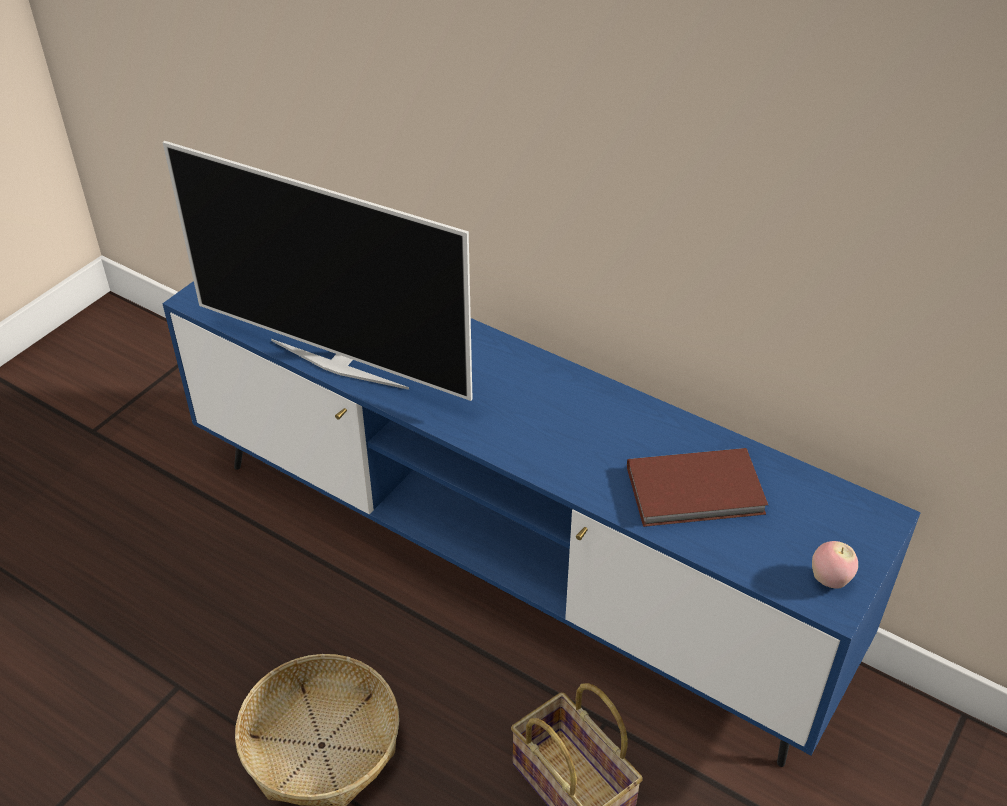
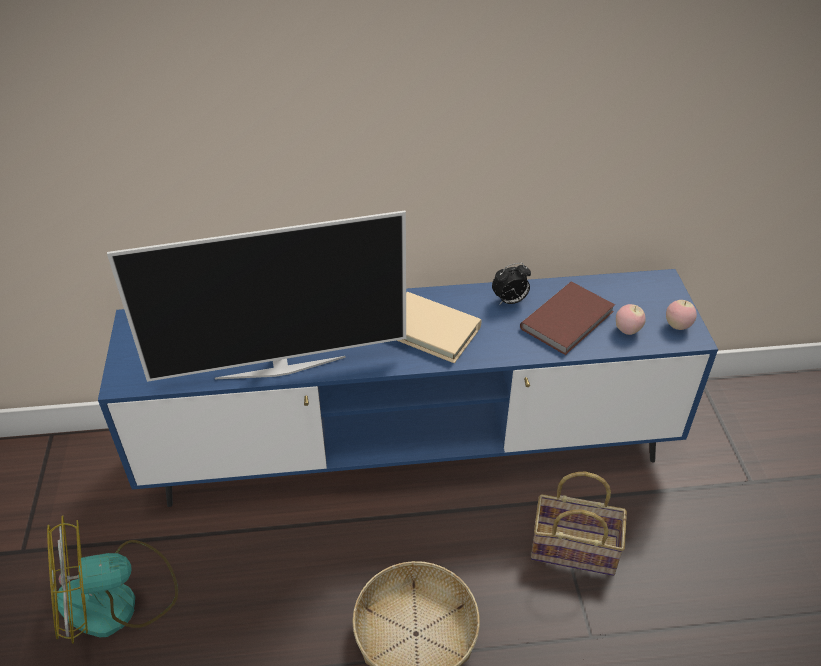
camera: 40 degrees left, 0 degrees up
none -> fan [47,515,178,644]
none -> beige book [397,292,481,363]
none -> alarm clock [492,263,531,304]
none -> apple [616,304,646,335]

